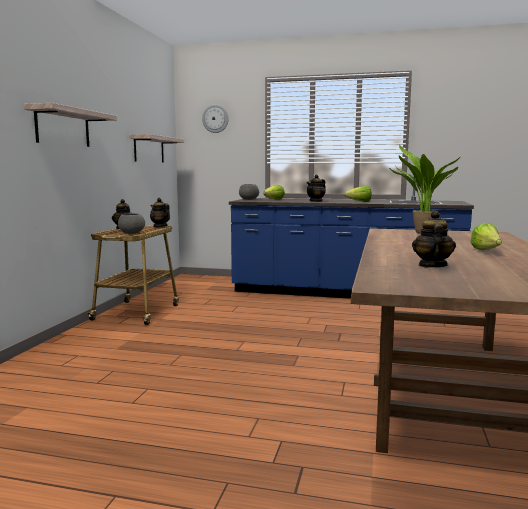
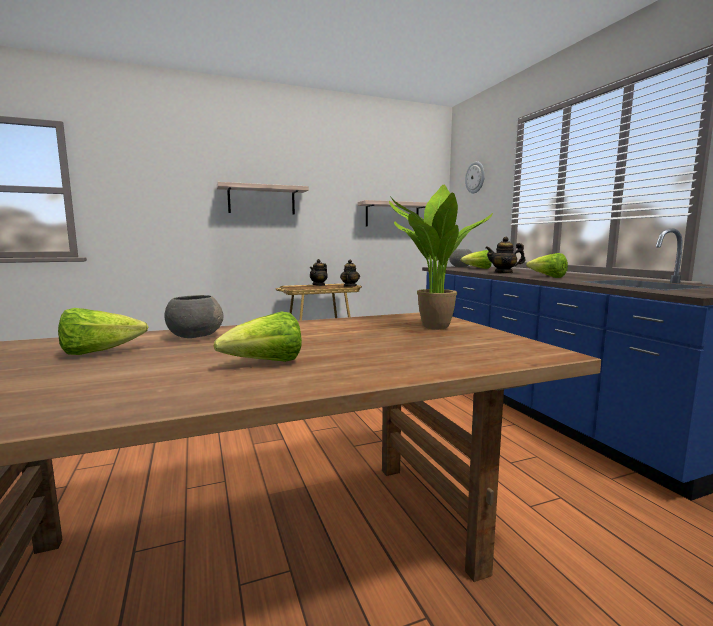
camera: 55 degrees right, 0 degrees up
grey bowl [118,213,145,234] -> grey bowl moved to [164,295,223,338]
teapot [412,211,456,268] -> lettuce [58,308,148,355]

